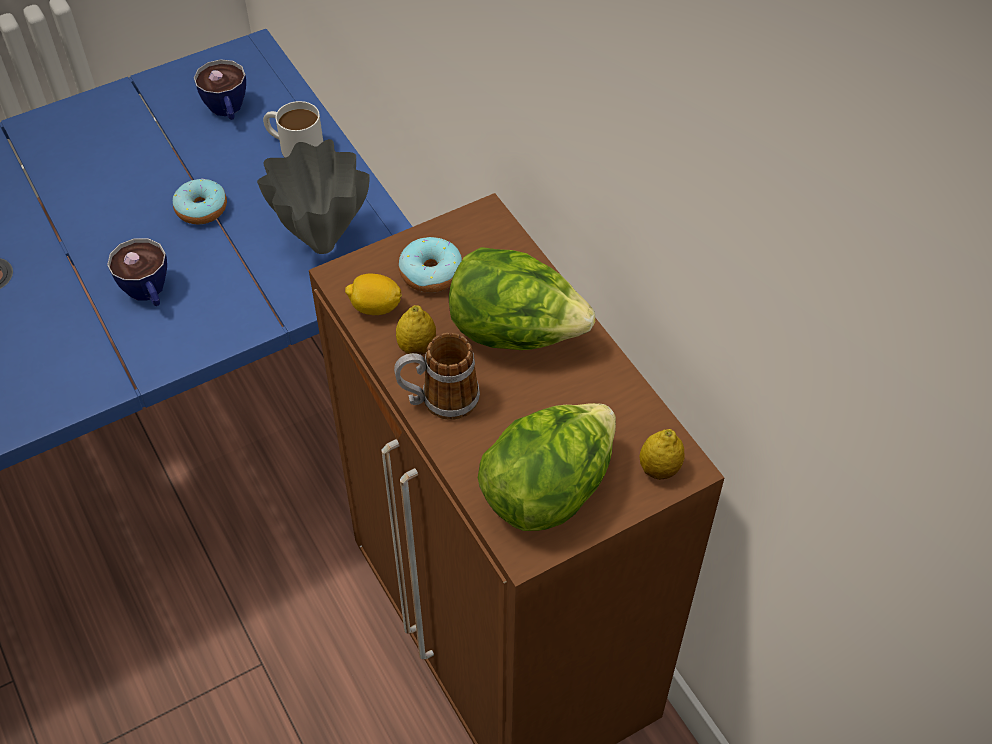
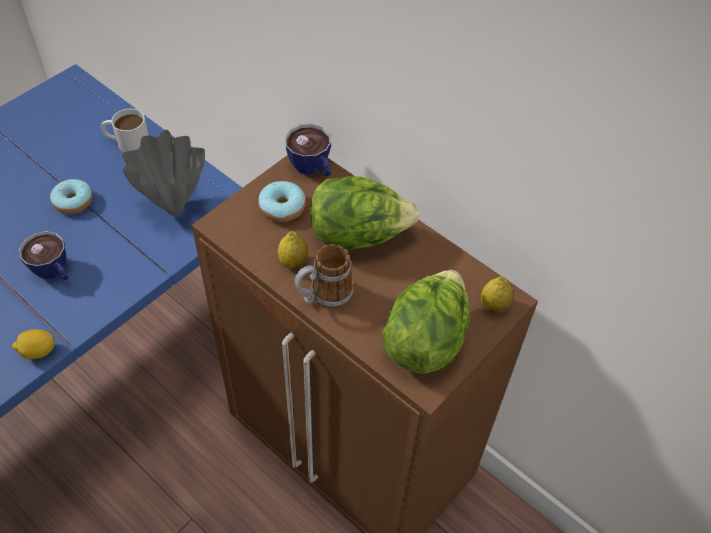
camera: 20 degrees left, 0 degrees up
cup [193,59,246,120] -> cup moved to [285,124,331,177]
lemon [345,274,402,315] -> lemon moved to [12,329,55,359]

